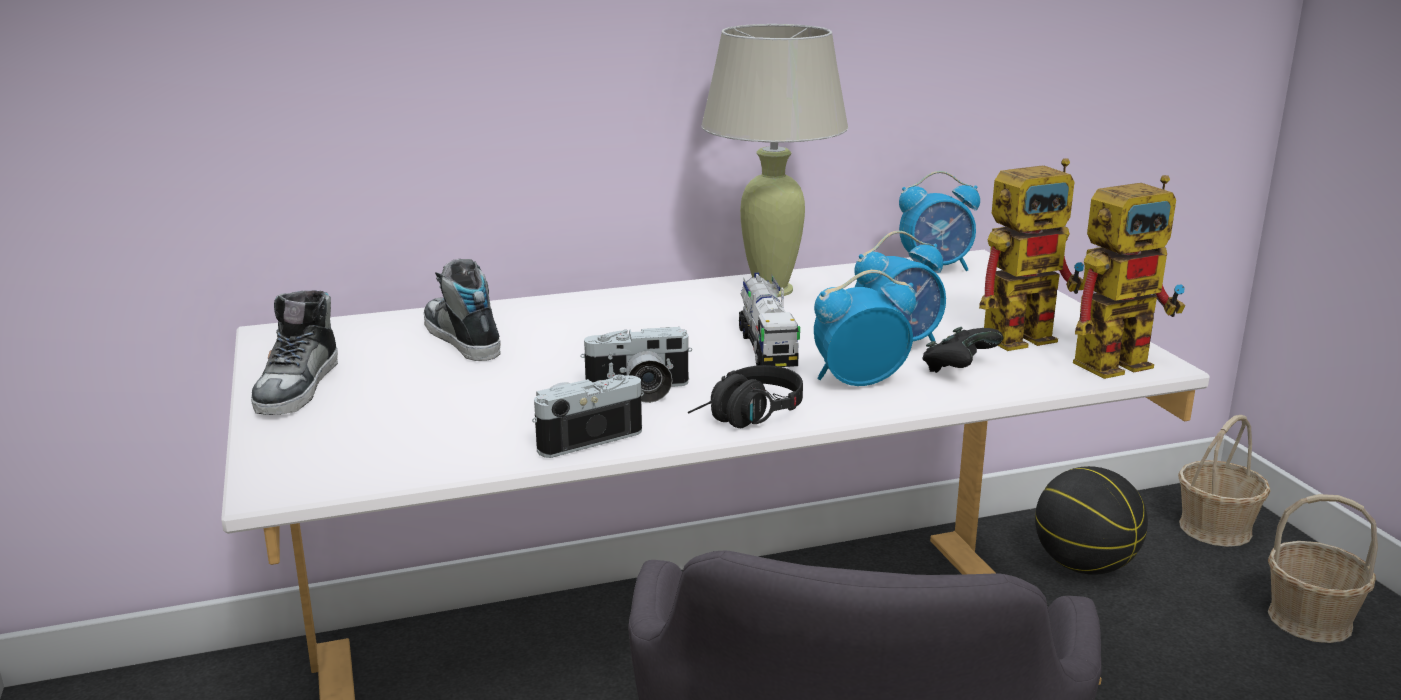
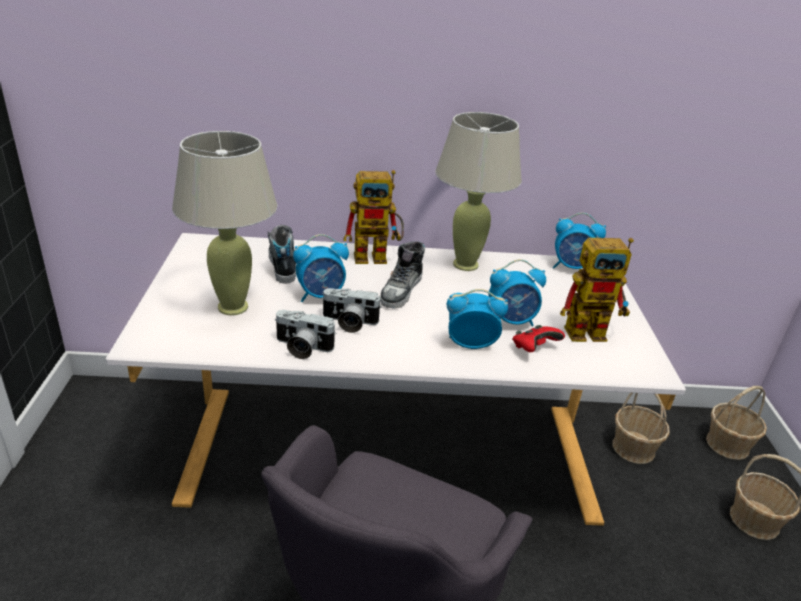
camera: 15 degrees right, 10 degrees up
shoe [251,290,338,415] -> shoe moved to [380,241,425,308]
camera [532,375,644,458] -> camera turned 150 degrees counterclockwise [275,310,336,359]
black headphones [688,365,803,428] -> none
toy truck [739,273,800,367] -> none
black game controller [922,327,1003,373] -> red game controller [512,325,565,352]
basketball [1035,466,1148,575] -> basket [612,393,670,464]
toy robot [1073,175,1186,379] -> toy robot moved to [343,170,404,264]
none -> beige table lamp [172,131,277,315]
none -> alarm clock [293,234,349,302]

